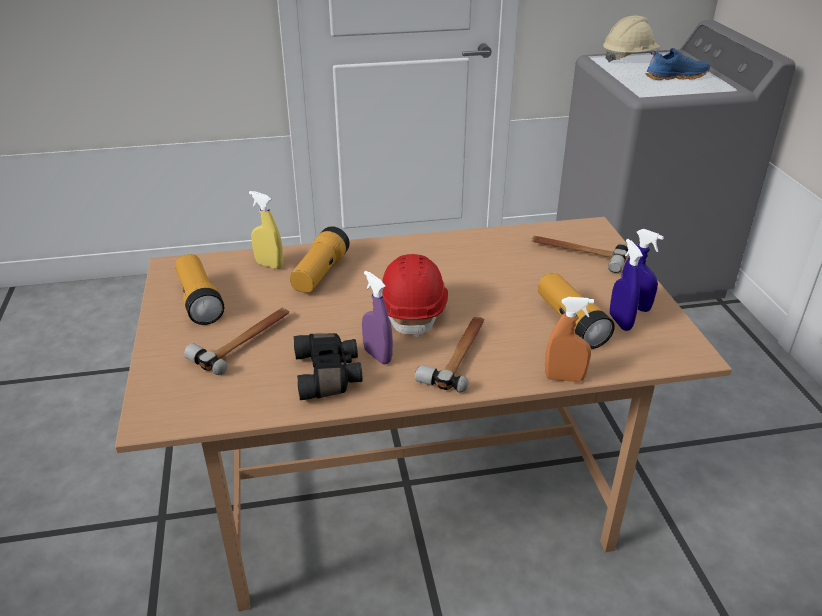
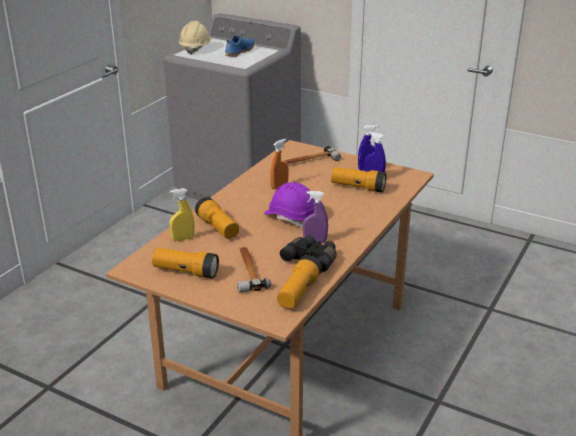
camera: 50 degrees left, 5 degrees down
red hard hat [382,254,448,338] -> purple hard hat [264,182,315,228]
hammer [415,316,484,392] -> none
orange spray bottle [545,297,594,382] -> orange spray bottle moved to [270,139,289,189]
none -> flashlight [277,255,322,309]

